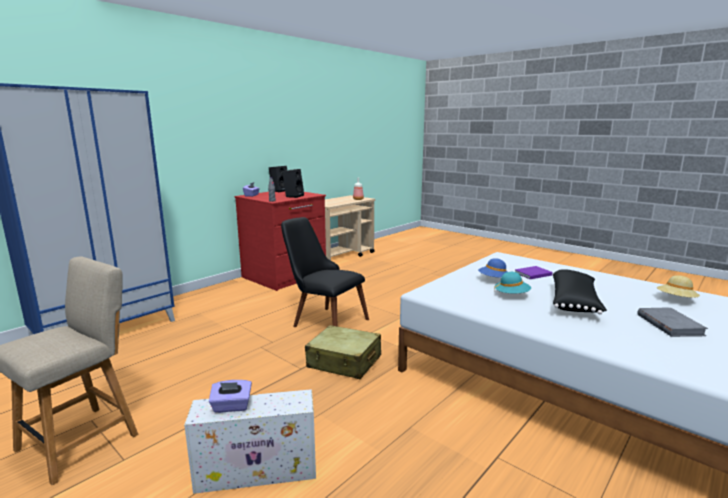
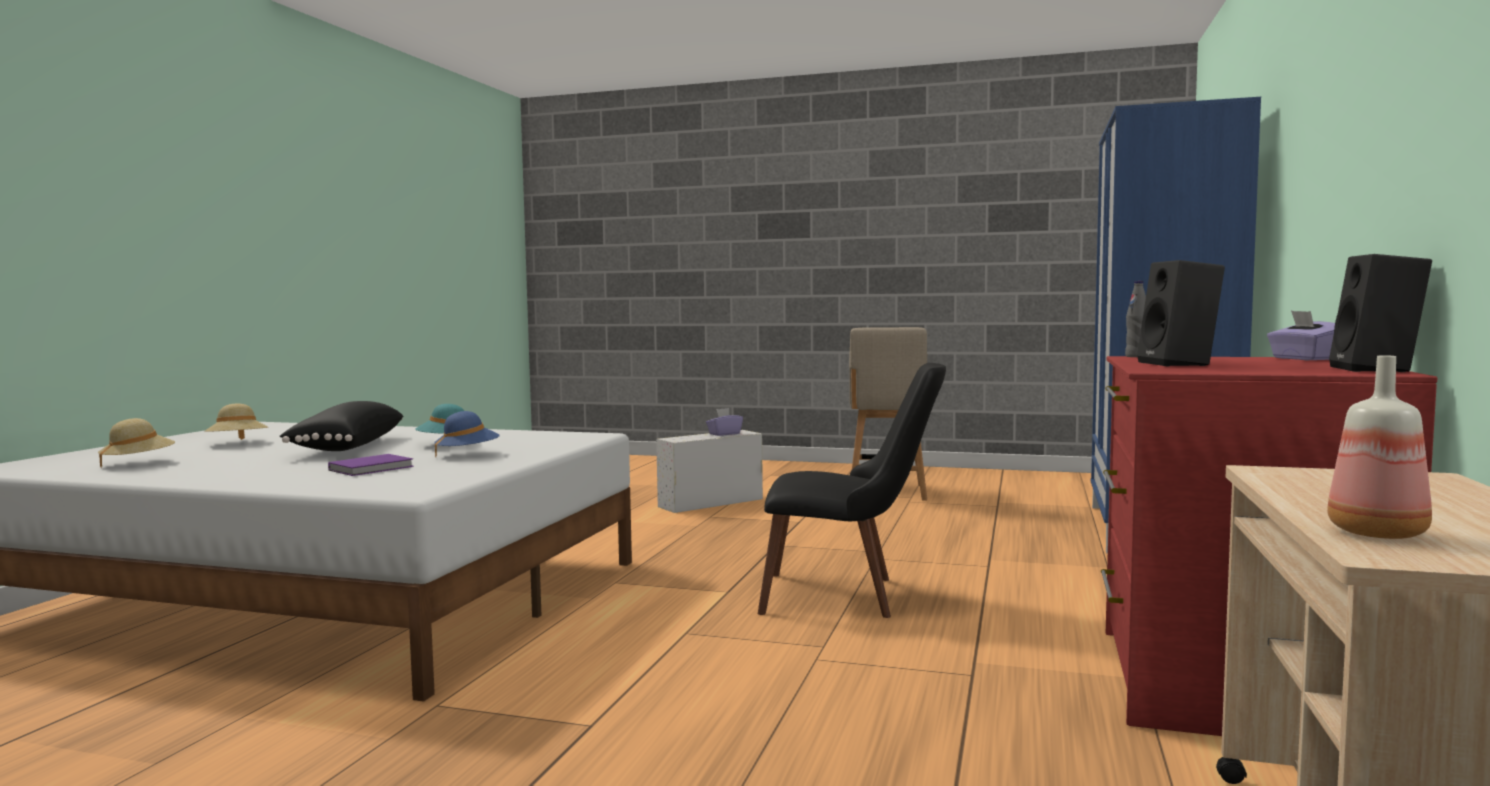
camera: 155 degrees right, 10 degrees down
beige suitcase [305,325,381,379] -> none
grey book [637,308,708,337] -> beige hat [205,404,268,440]

